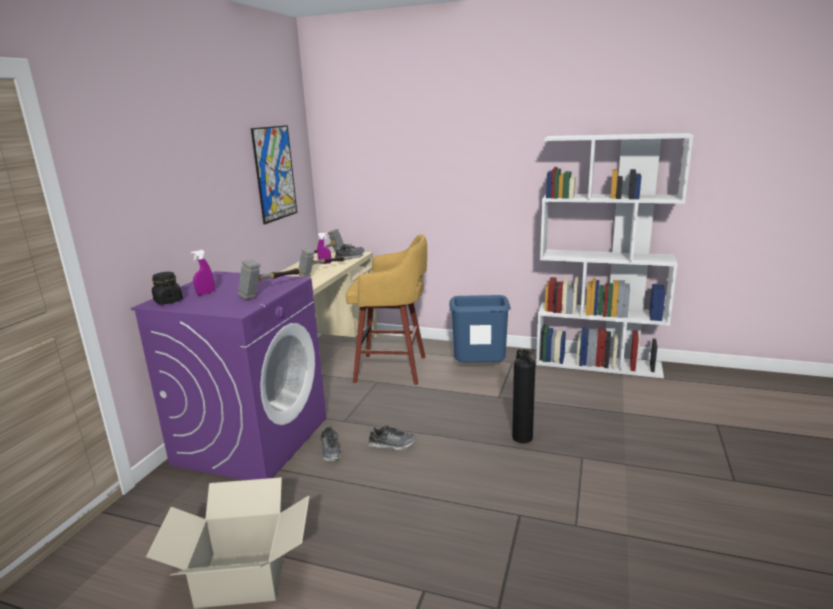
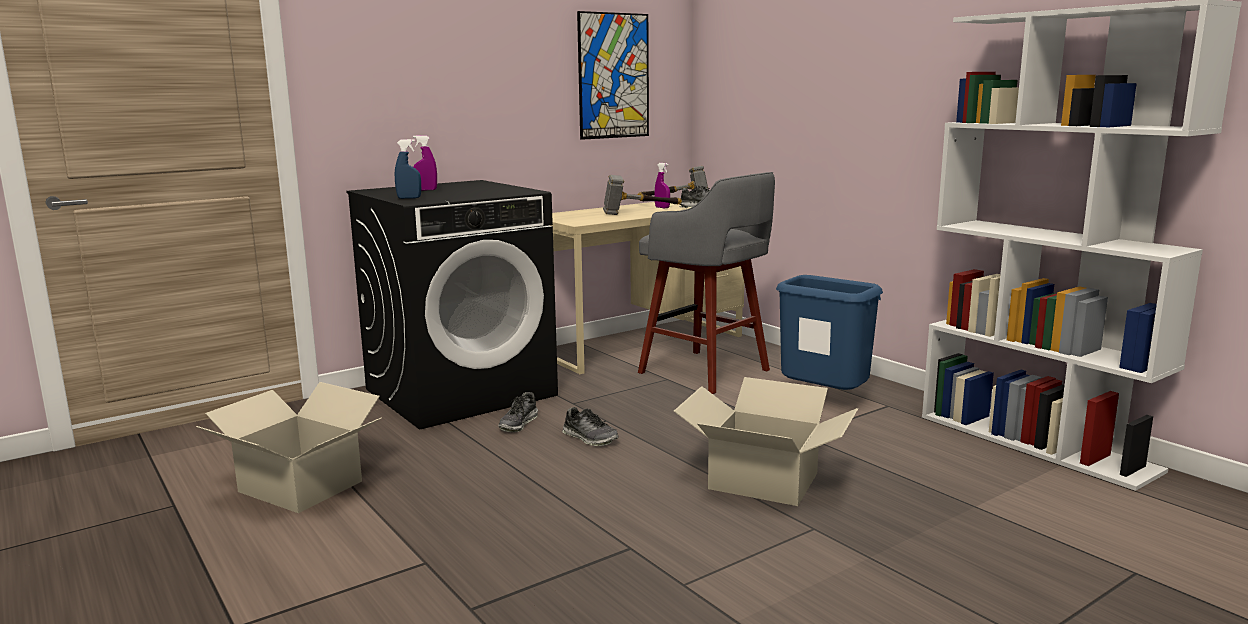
camera: 35 degrees right, 5 degrees down
purple washing machine [131,271,327,480] -> black washing machine [346,180,558,430]
black jar [152,272,183,305] -> none
hammer [238,260,301,300] -> none
yellow stool [346,234,427,385] -> grey stool [638,172,775,394]
fire extinguisher [512,349,536,443] -> cardboard box [674,377,858,506]
none -> blue spray bottle [395,139,421,199]

